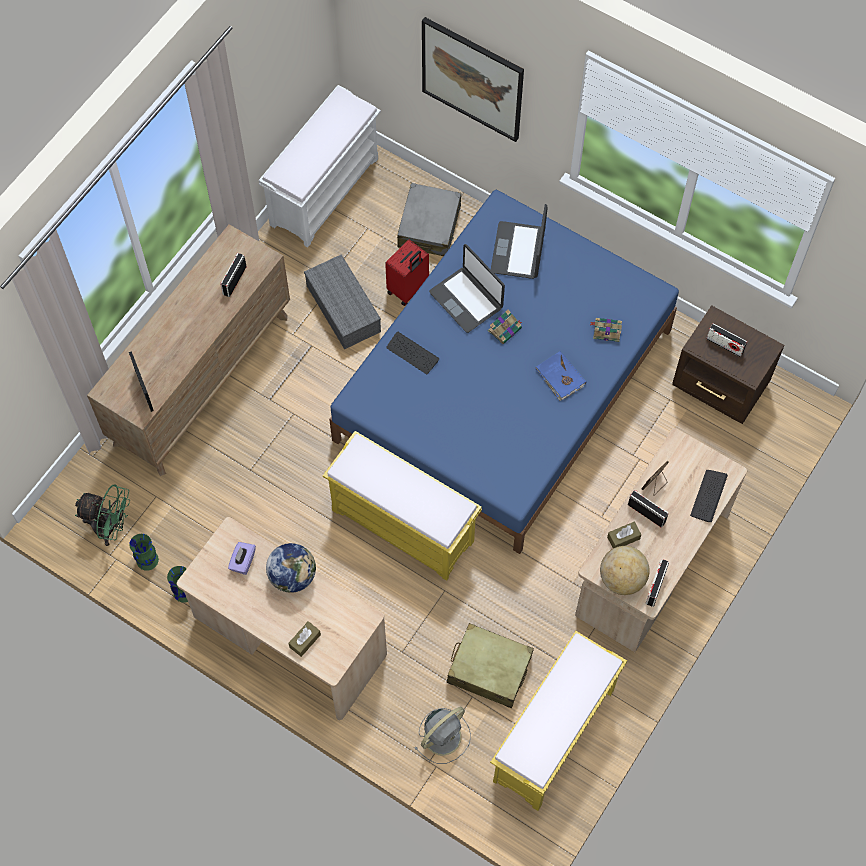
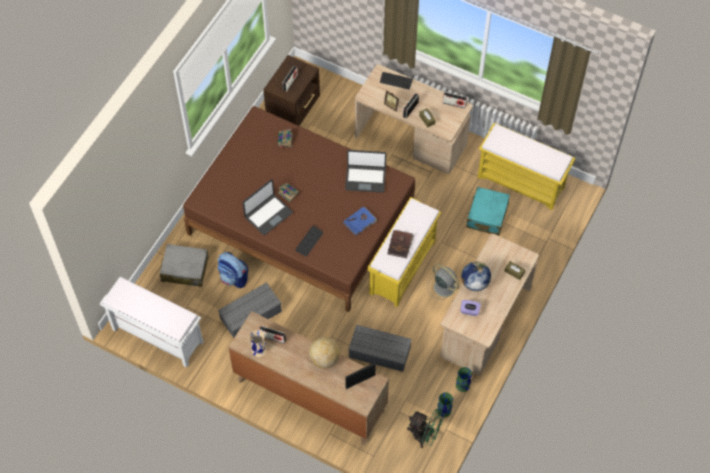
camera: 95 degrees left, 5 degrees down
green fan [75,485,131,546] -> green fan turned 105 degrees clockwise [407,409,445,448]
blue bed [329,190,679,554] -> brown bed [183,106,415,312]
red suitcase [385,239,429,306] -> backpack [218,252,248,288]
grey fan [415,707,471,764] -> grey fan moved to [427,264,461,299]
picture [422,17,524,142] -> none
beige suitcase [447,623,534,708] -> turquoise suitcase [466,187,510,236]
laptop [491,204,548,279] -> laptop moved to [345,150,386,193]
blue book [535,351,586,401] -> blue book moved to [343,206,377,235]
globe [600,546,650,595] -> globe moved to [309,338,340,368]
none -> beige vase [250,330,267,357]
none -> grey storage box [348,325,412,372]
none -> brown book [387,230,414,258]

